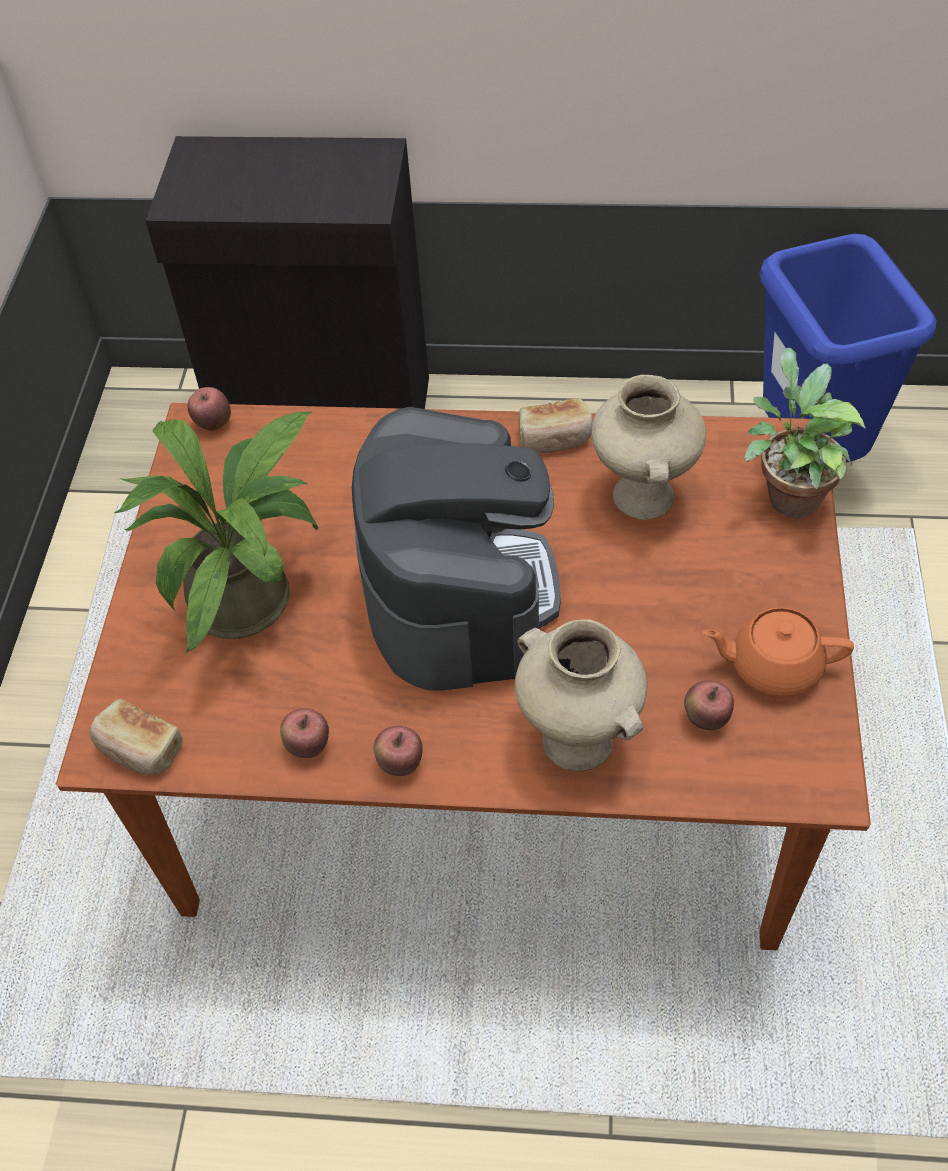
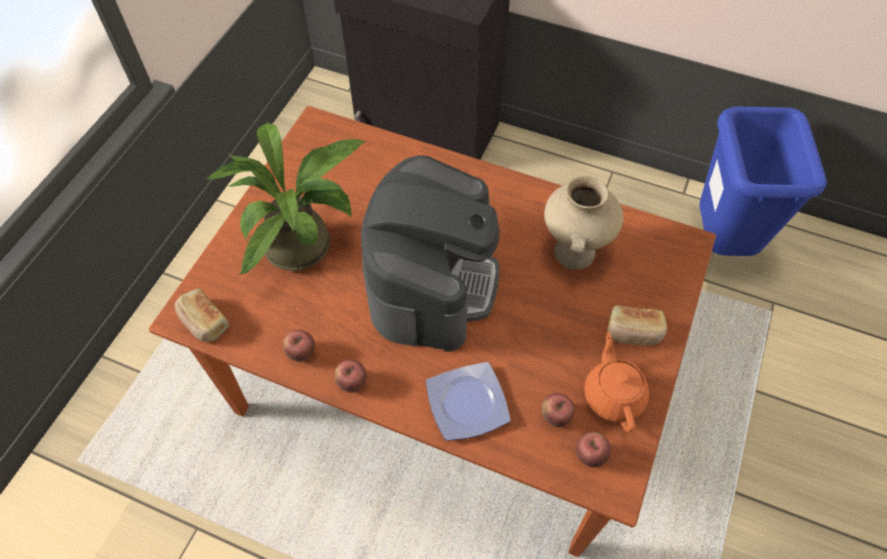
camera: 15 degrees right, 5 degrees up
apple [187,387,231,431] -> apple moved to [576,432,611,467]
beige vase [515,619,648,771] -> plate [426,362,511,441]
bread [519,399,593,453] -> bread moved to [607,305,667,346]
orange teapot [702,607,854,698] -> orange teapot turned 60 degrees clockwise [584,332,649,433]
potted plant [745,348,866,518] -> none

